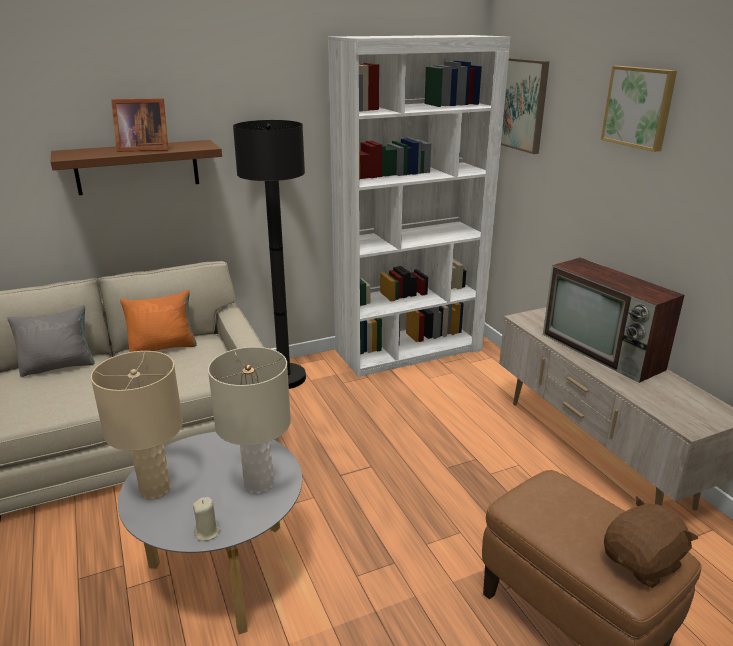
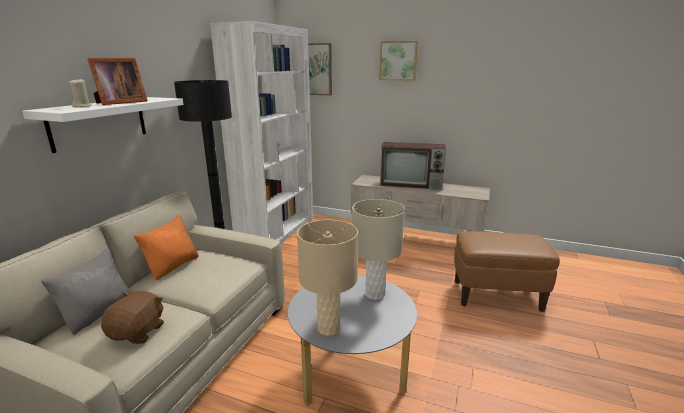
camera: 45 degrees left, 5 degrees down
brown shelf [51,140,222,195] -> white shelf [22,97,183,153]
beige candle [193,497,221,541] -> beige candle moved to [69,79,92,107]
brown plush toy [604,496,698,588] -> brown plush toy moved to [101,291,164,344]

